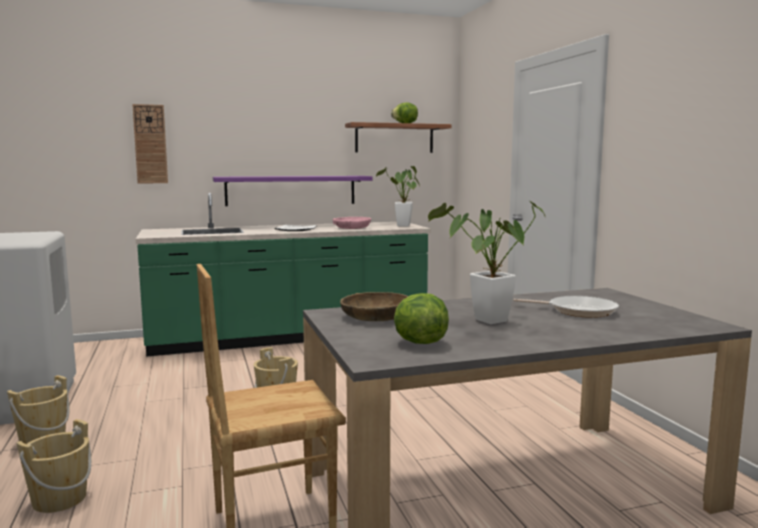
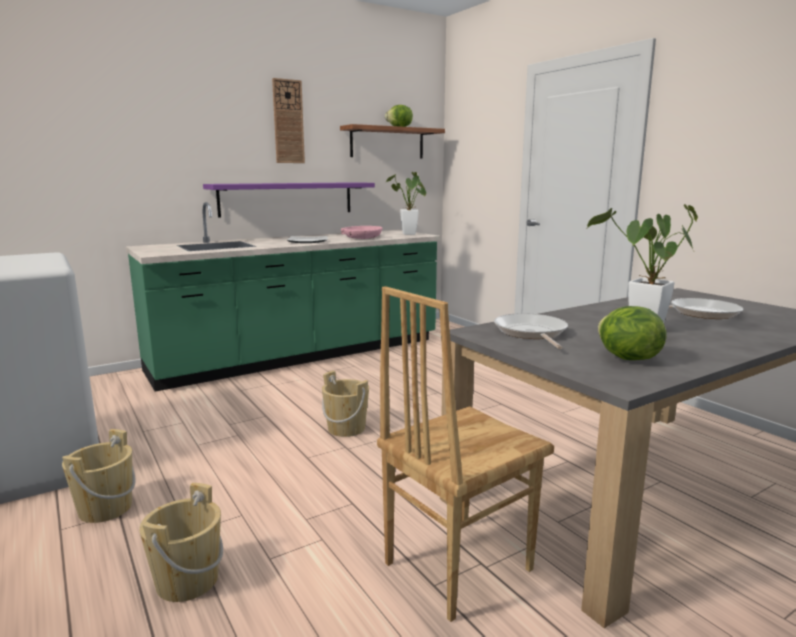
camera: 15 degrees left, 5 degrees up
wall clock [132,104,168,184] -> wall clock moved to [272,78,305,163]
brown bowl [340,292,408,321] -> frying pan [494,313,568,349]

